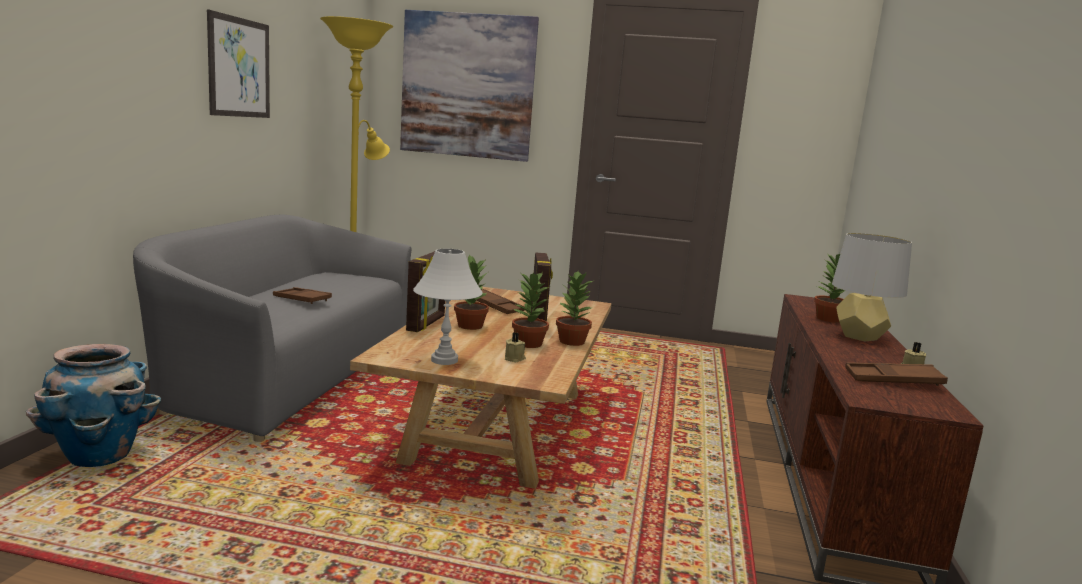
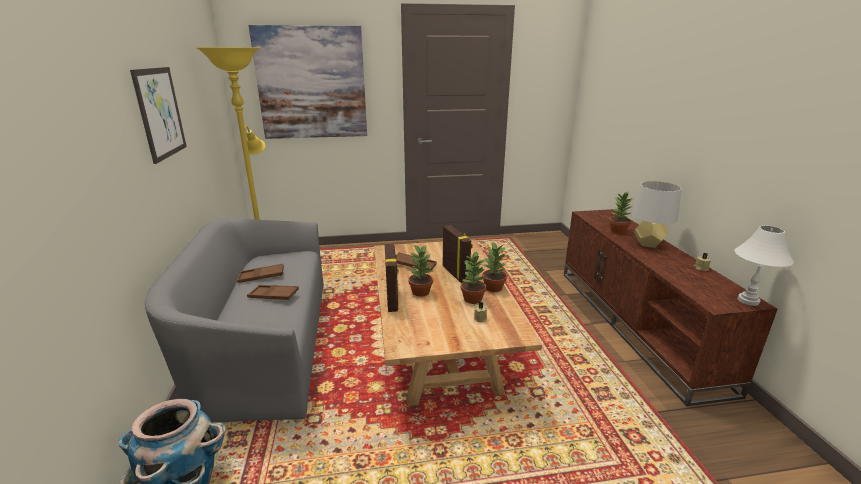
camera: 20 degrees left, 10 degrees up
white table lamp [413,249,483,365] -> white table lamp moved to [734,226,794,306]
brown tray [845,362,948,386] -> brown tray moved to [237,264,284,283]

